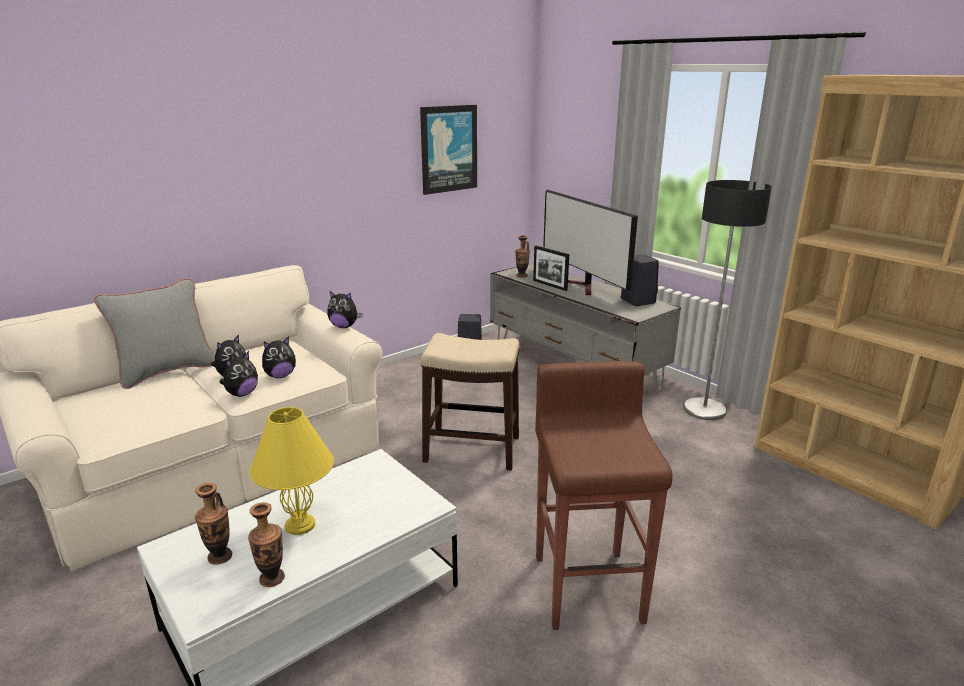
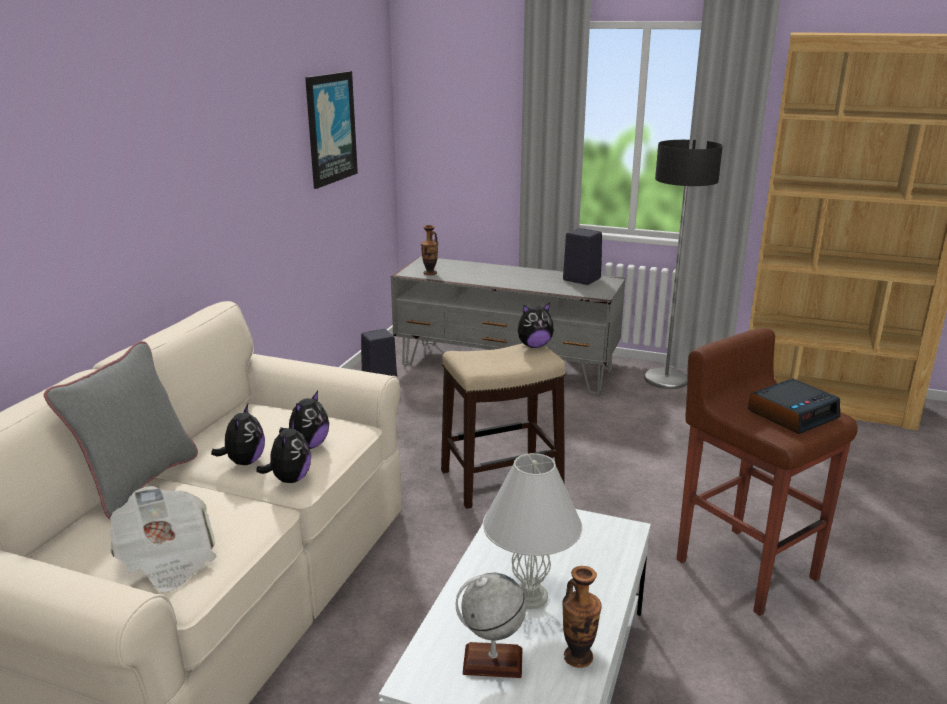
camera: 30 degrees left, 0 degrees up
vase [195,483,232,565] -> globe [456,573,526,678]
yellow table lamp [249,407,334,535] -> white table lamp [483,453,582,609]
plush toy [327,291,362,328] -> plush toy moved to [518,302,554,348]
picture frame [533,245,569,291] -> none
television [543,190,638,295] -> none
none -> newspaper [110,486,216,593]
none -> alarm clock [748,379,840,434]

